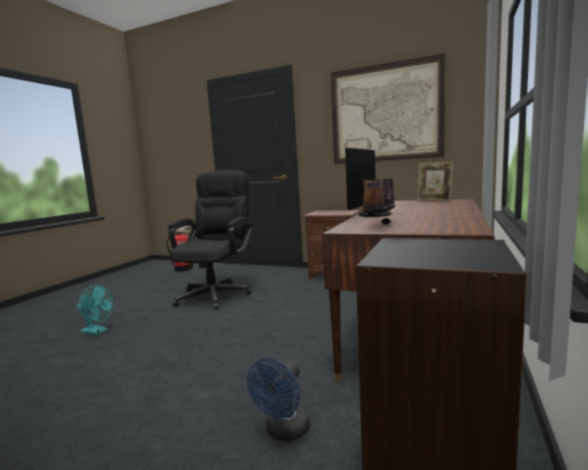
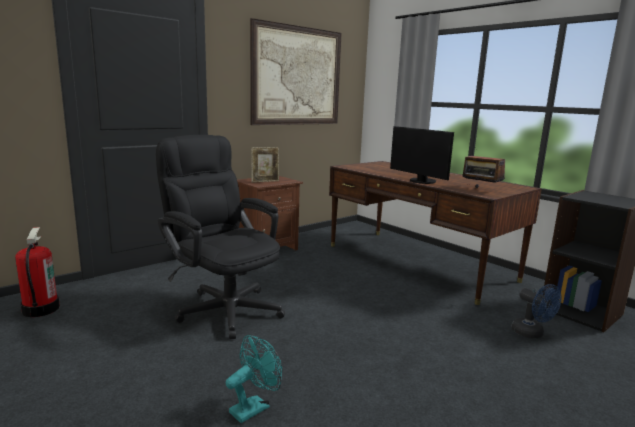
camera: 65 degrees left, 5 degrees up
picture frame [418,162,453,201] -> picture frame moved to [251,147,279,183]

